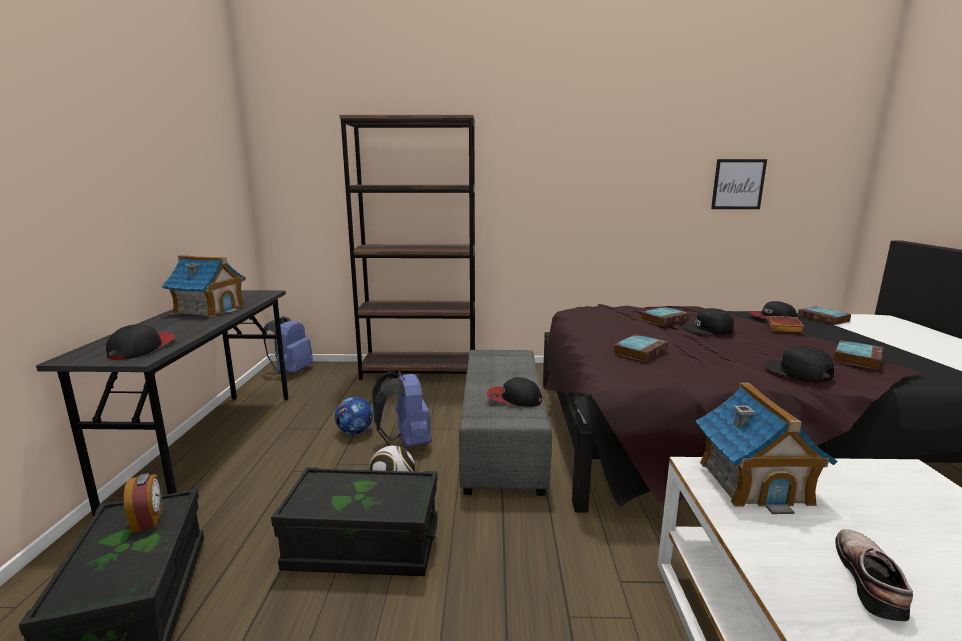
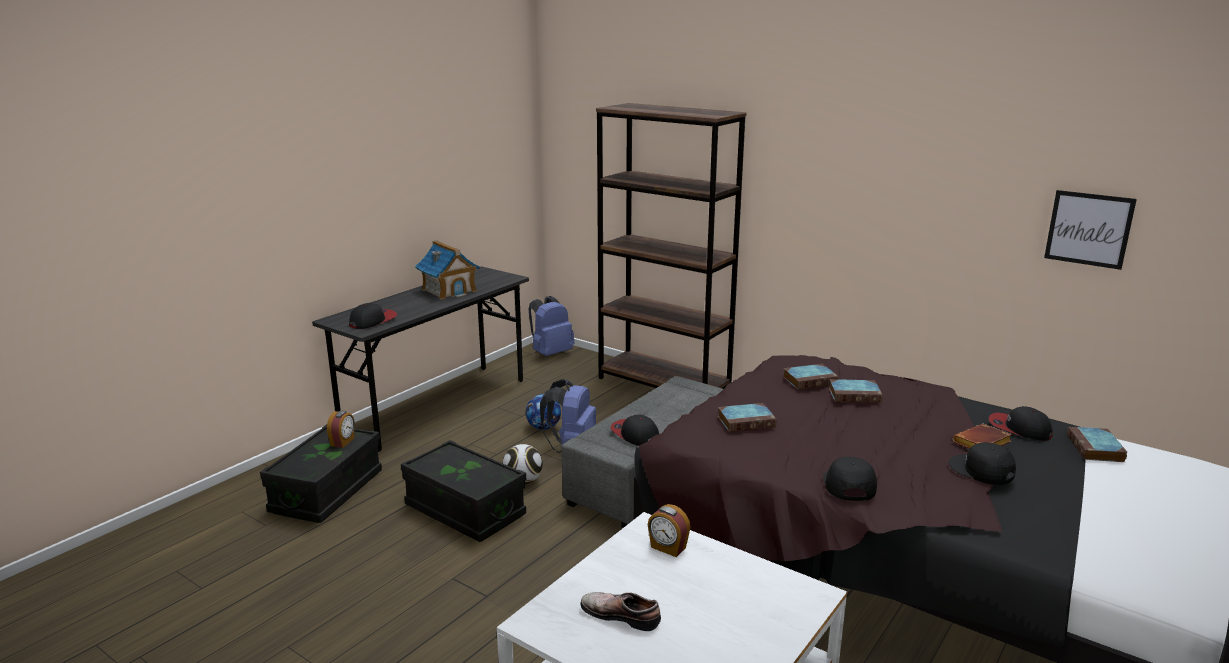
camera: 35 degrees right, 5 degrees up
black cap [682,308,734,335] -> black cap moved to [949,442,1016,485]
toy house [696,383,837,514] -> alarm clock [648,504,691,557]
book [833,340,883,370] -> book moved to [784,364,839,390]
shoe [835,529,913,621] -> shoe turned 120 degrees counterclockwise [580,592,661,631]

